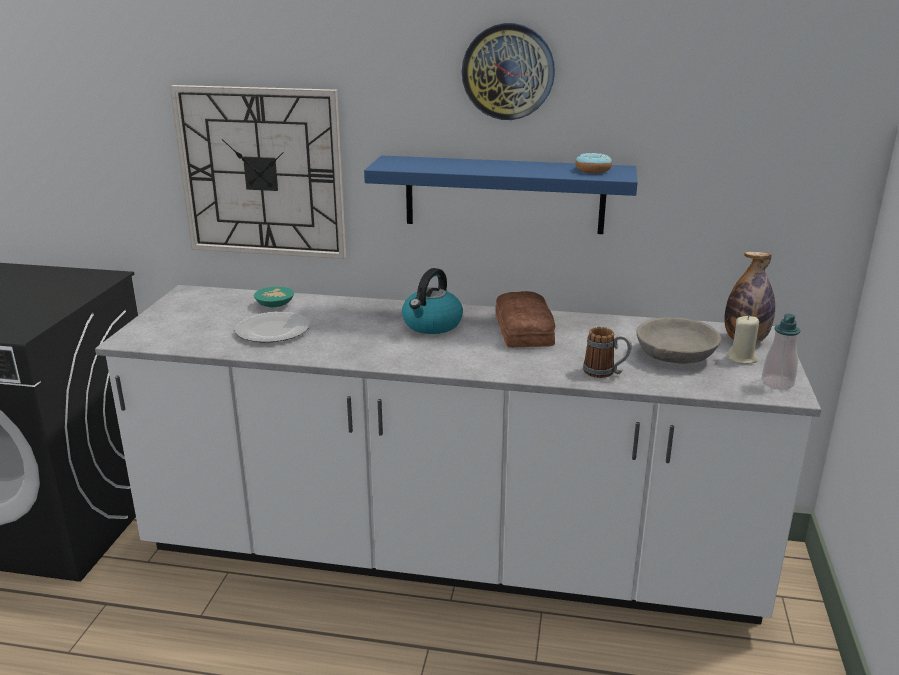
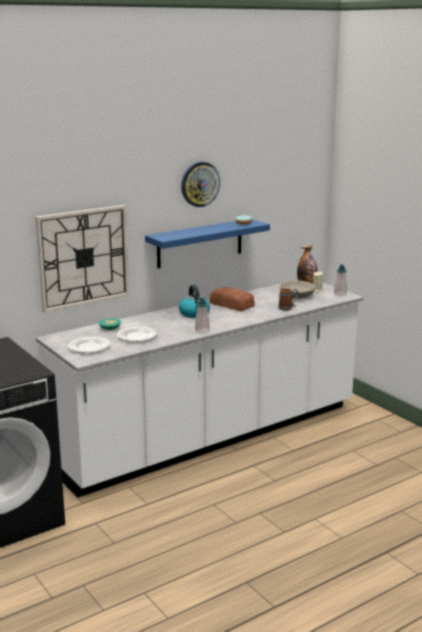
camera: 45 degrees left, 5 degrees down
none -> plate [68,337,110,353]
none -> soap dispenser [195,297,210,333]

